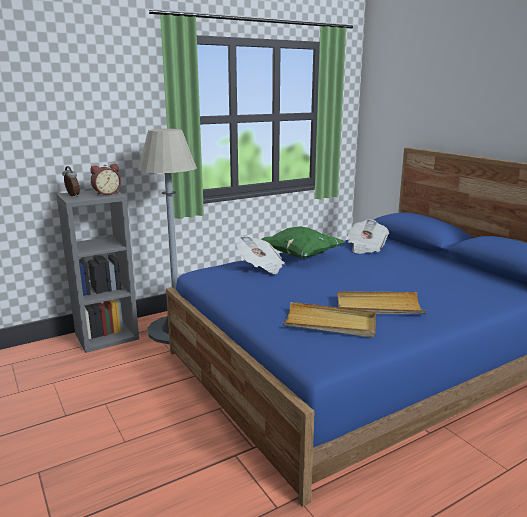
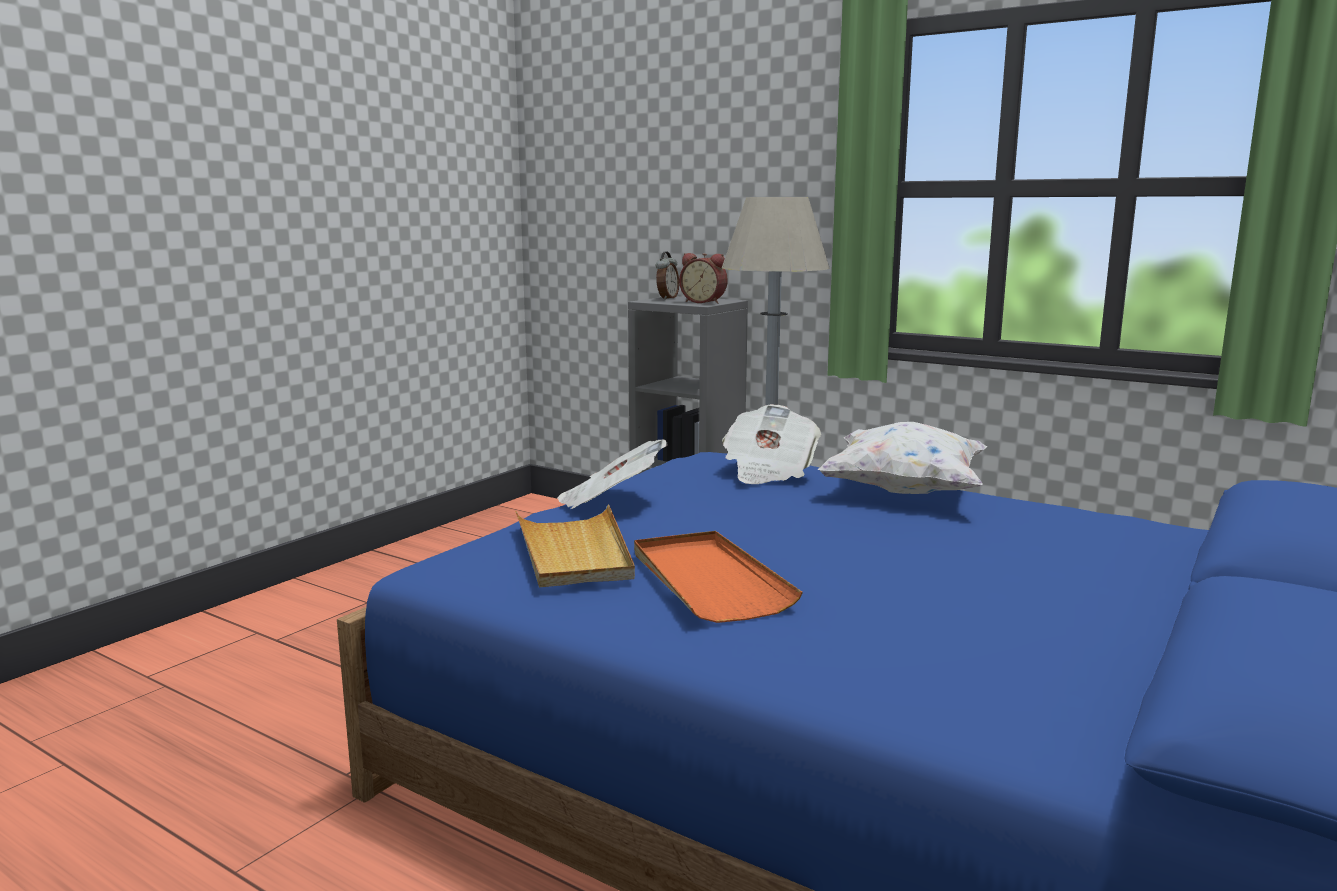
camera: 65 degrees right, 5 degrees down
green pillow [261,227,345,258] -> white pillow [817,422,988,494]
beige tray [338,291,426,314] -> orange tray [634,531,803,623]
newspaper [347,219,389,254] -> newspaper moved to [557,439,667,509]

